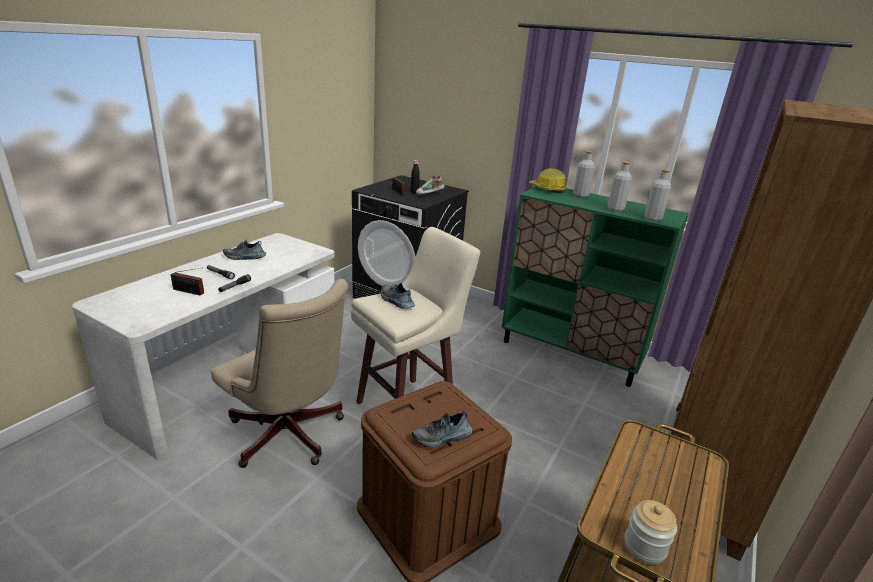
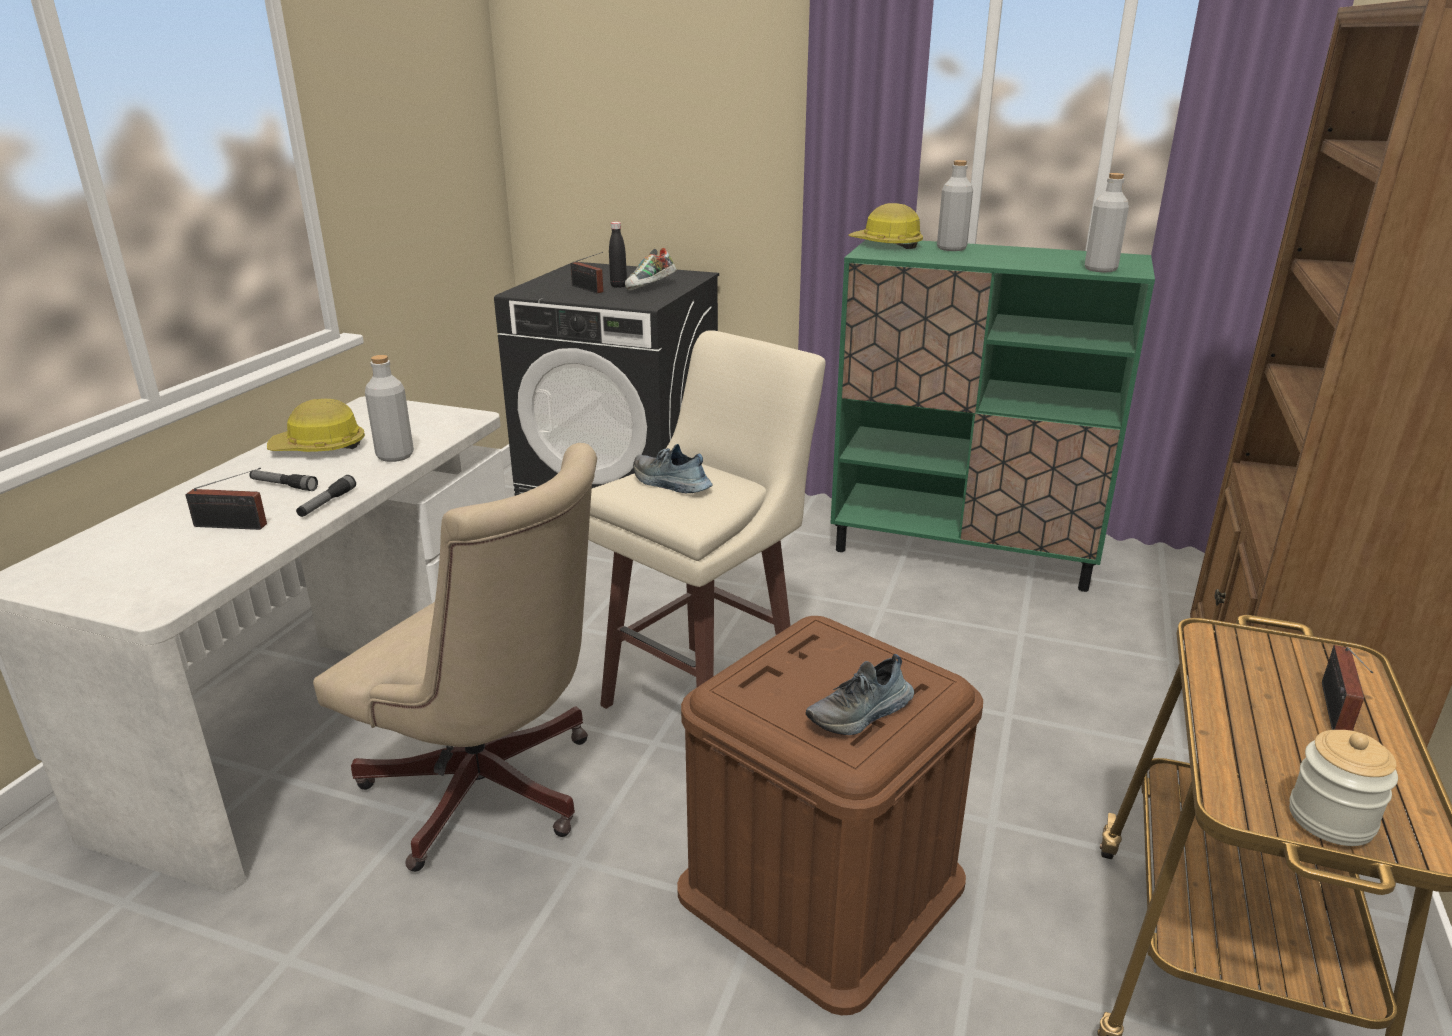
camera: 10 degrees left, 0 degrees up
shoe [223,239,266,260] -> hard hat [267,399,365,452]
grey bottle [608,161,632,212] -> grey bottle moved to [365,355,414,462]
none -> radio [1322,645,1373,731]

